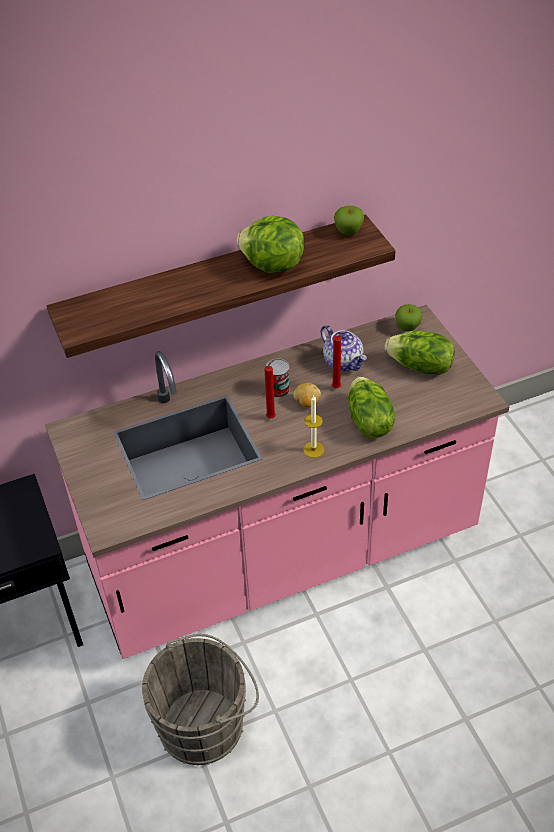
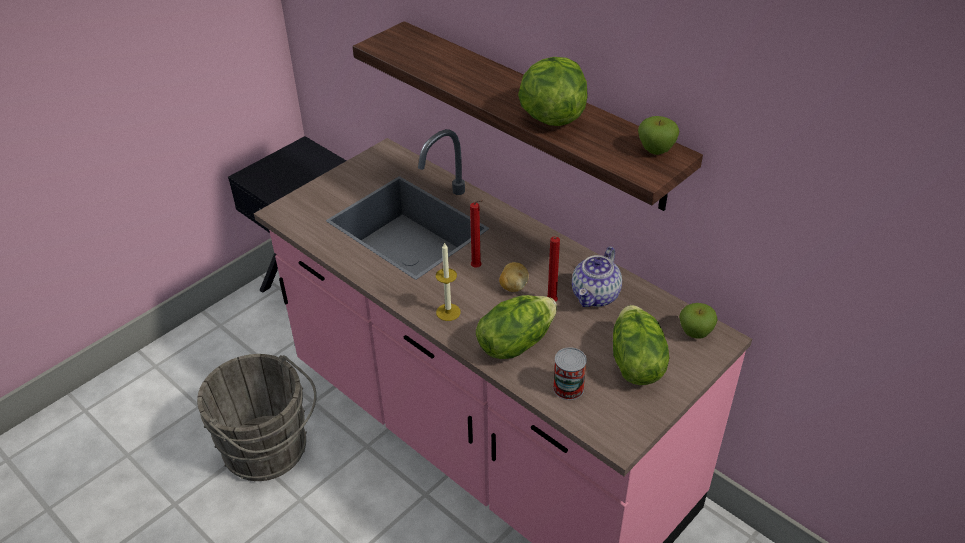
camera: 65 degrees right, 5 degrees down
can [266,358,290,398] -> can moved to [553,347,587,400]

